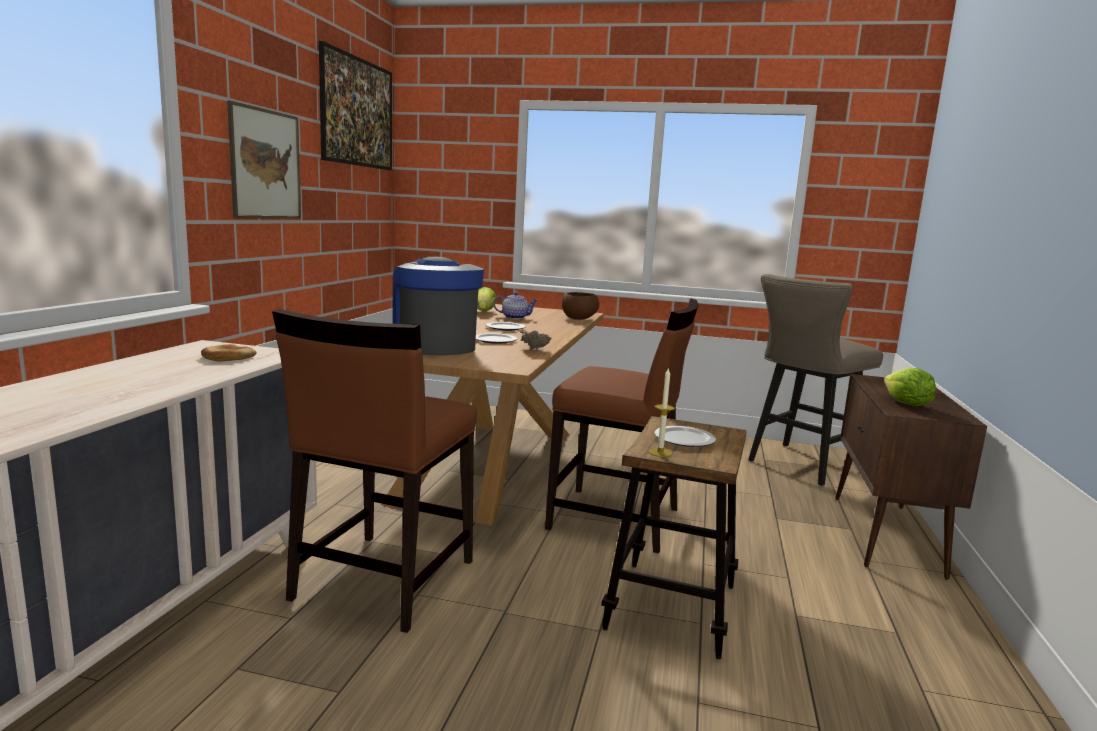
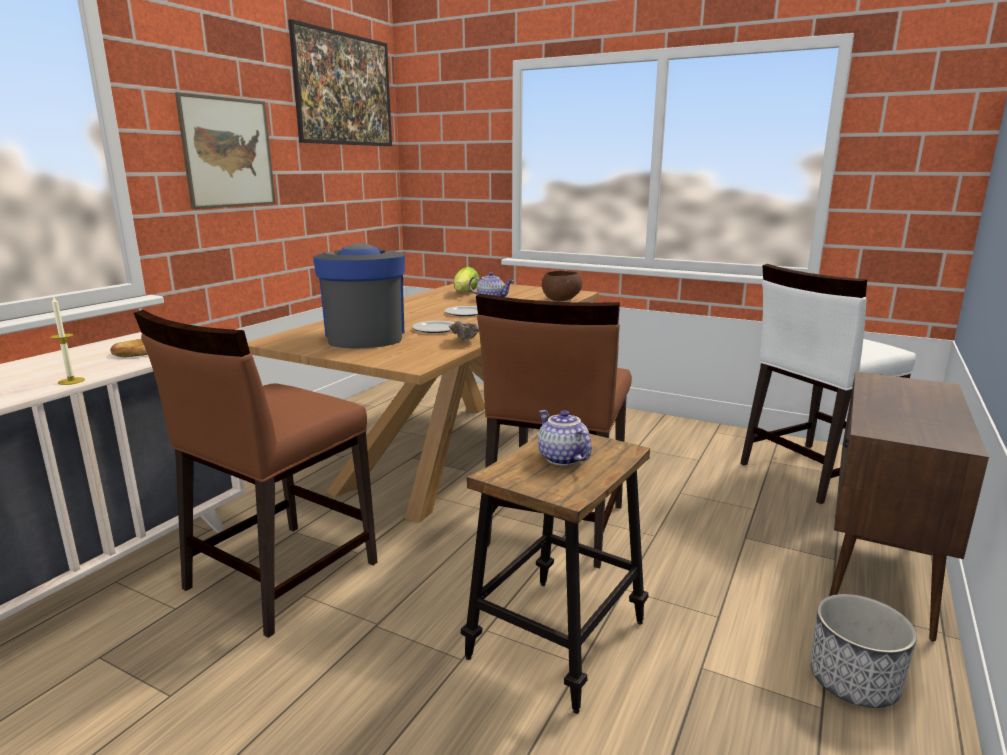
camera: 15 degrees right, 5 degrees up
brown chair [545,298,698,553] -> brown chair turned 75 degrees clockwise [476,294,632,568]
candle [649,367,675,457] -> candle moved to [50,295,85,385]
plate [654,426,716,447] -> teapot [538,410,592,466]
beige stool [748,274,883,486] -> white chair [740,264,916,504]
lettuce [884,368,936,406] -> none
none -> planter [810,594,917,708]

